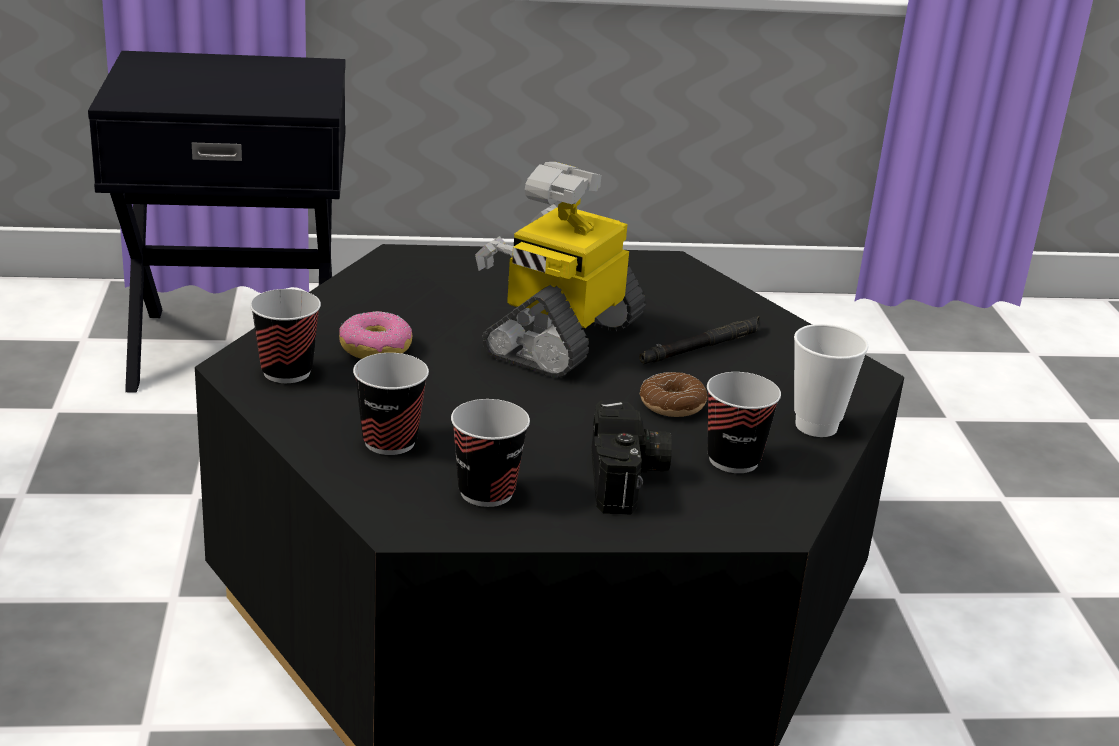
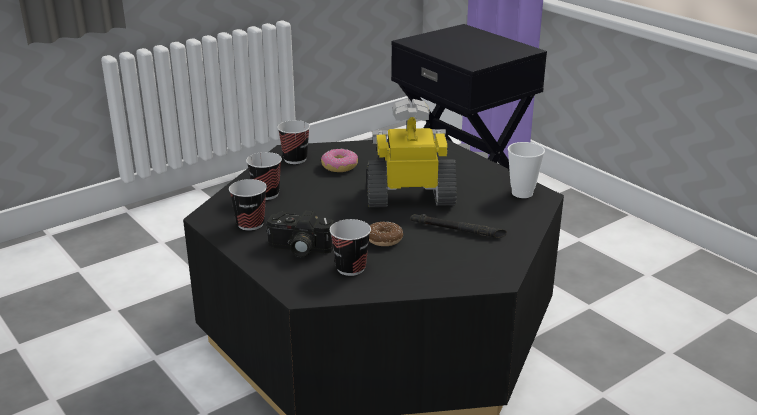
camera: 60 degrees right, 0 degrees up
camera [591,400,672,514] -> camera turned 45 degrees clockwise [267,211,334,257]
cup [794,324,869,437] -> cup moved to [508,142,545,198]

